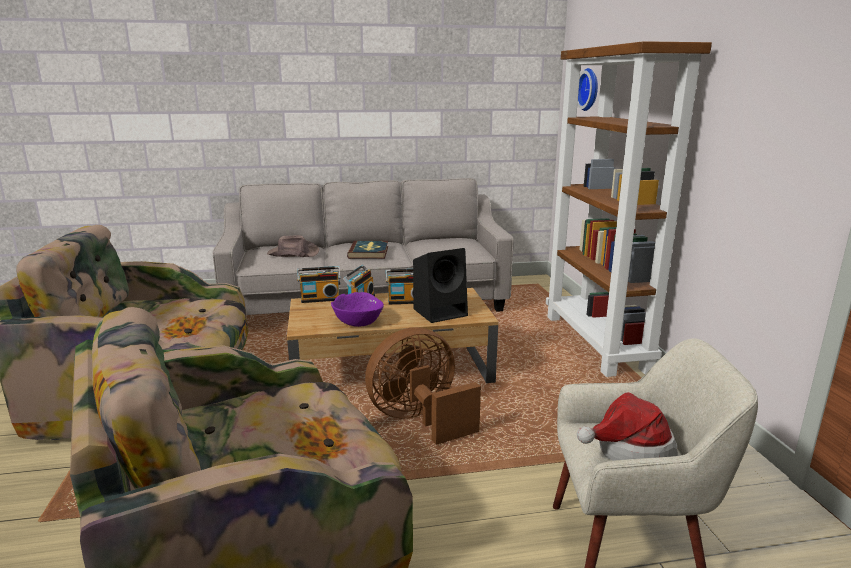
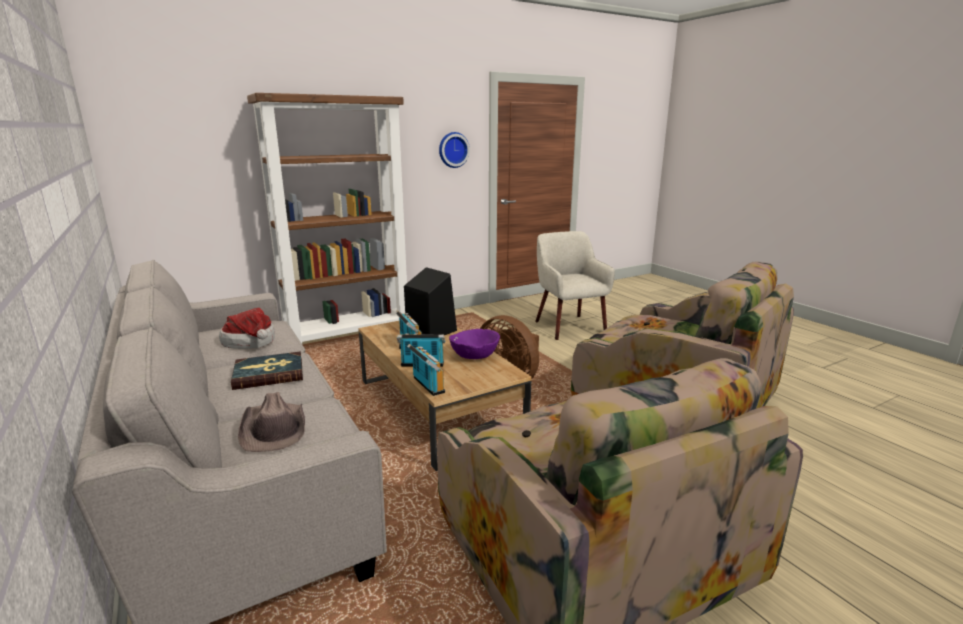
camera: 110 degrees left, 0 degrees up
wall clock [577,68,598,111] -> wall clock moved to [439,132,470,168]
hat [577,392,678,461] -> hat moved to [219,308,275,349]

